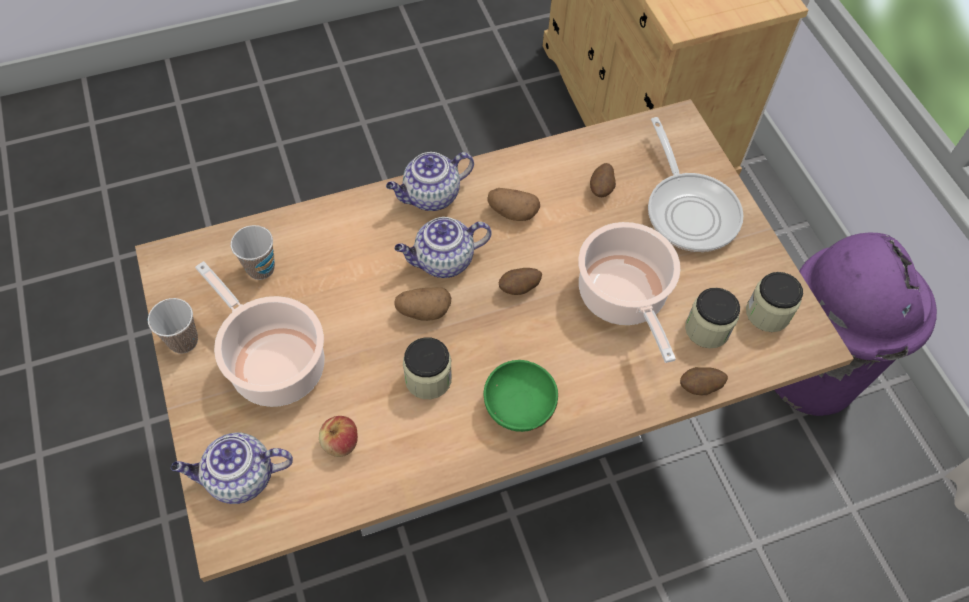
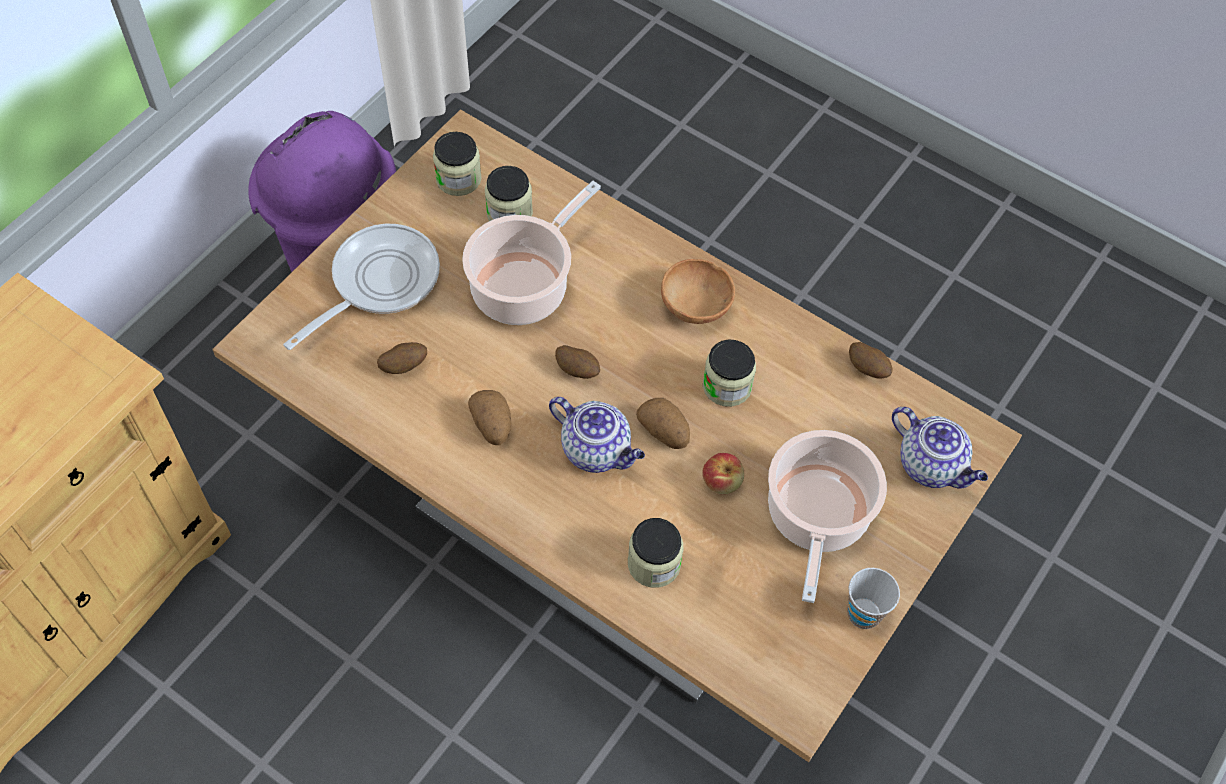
camera: 125 degrees left, 0 degrees up
cup [230,225,275,280] -> none
apple [319,416,358,457] -> apple moved to [702,453,744,494]
teapot [386,152,474,211] -> none
green bowl [483,360,558,432] -> brown bowl [661,259,735,324]
potato [680,367,728,395] -> potato moved to [849,342,892,379]
none -> jar [628,518,683,588]

